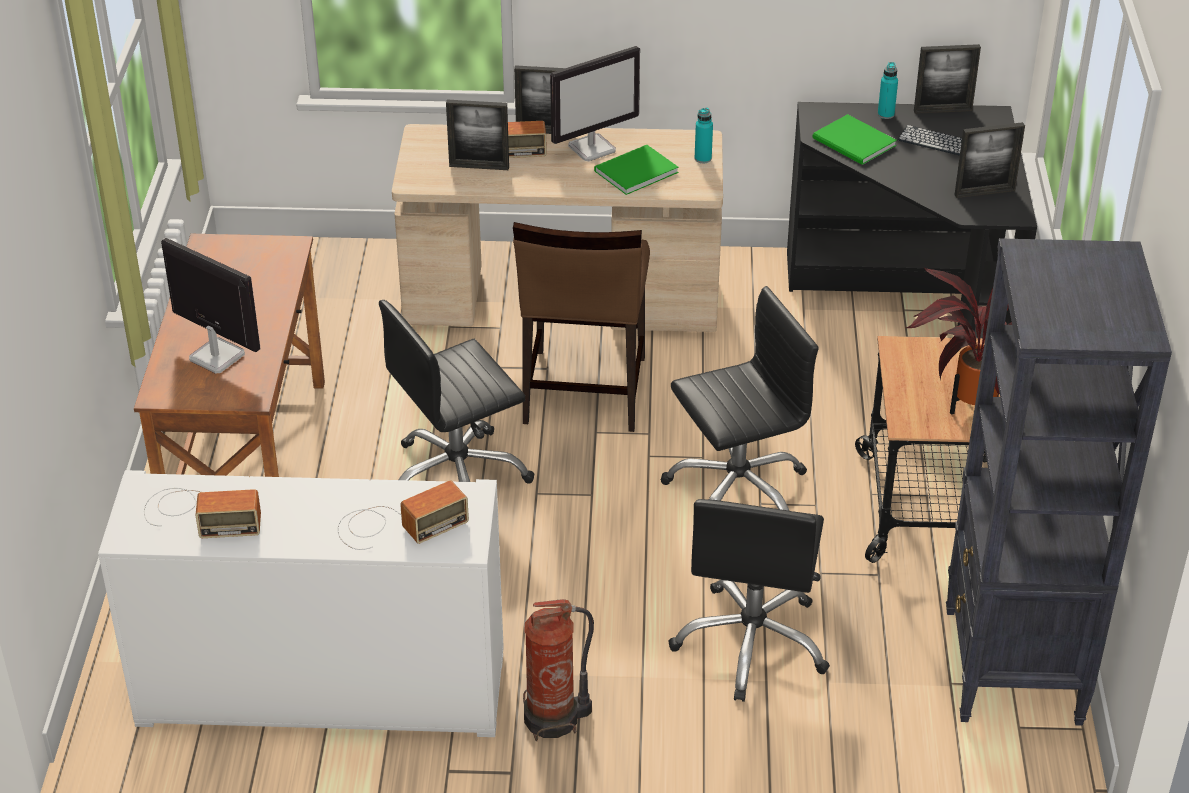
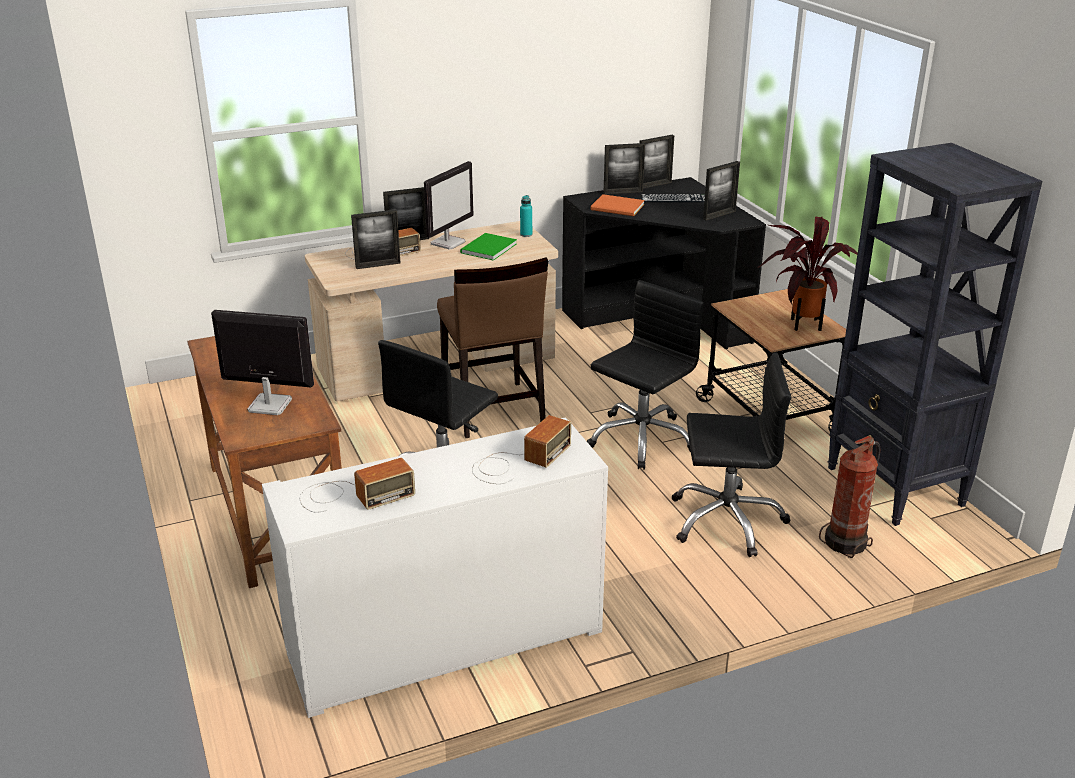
camera: 25 degrees left, 10 degrees down
fire extinguisher [523,599,594,741] -> fire extinguisher moved to [819,436,880,558]
black office chair [668,499,830,702] -> black office chair turned 75 degrees counterclockwise [671,352,791,557]
green book [812,114,897,165] -> orange book [591,194,645,216]
turquoise bottle [878,62,898,119] -> picture frame [604,143,645,194]

